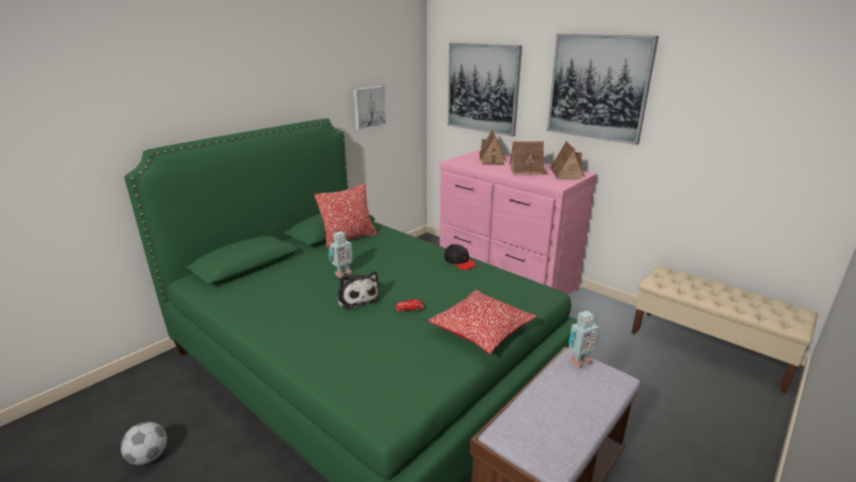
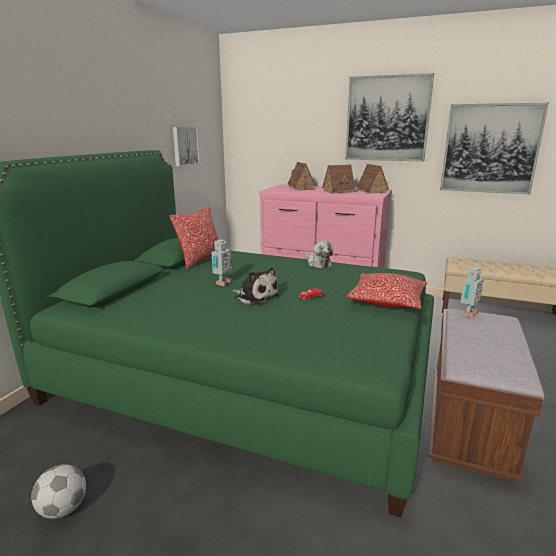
camera: 20 degrees left, 5 degrees down
black cap [444,244,476,270] -> plush toy [305,240,334,268]
picture [448,43,522,137] -> picture moved to [440,103,549,194]

